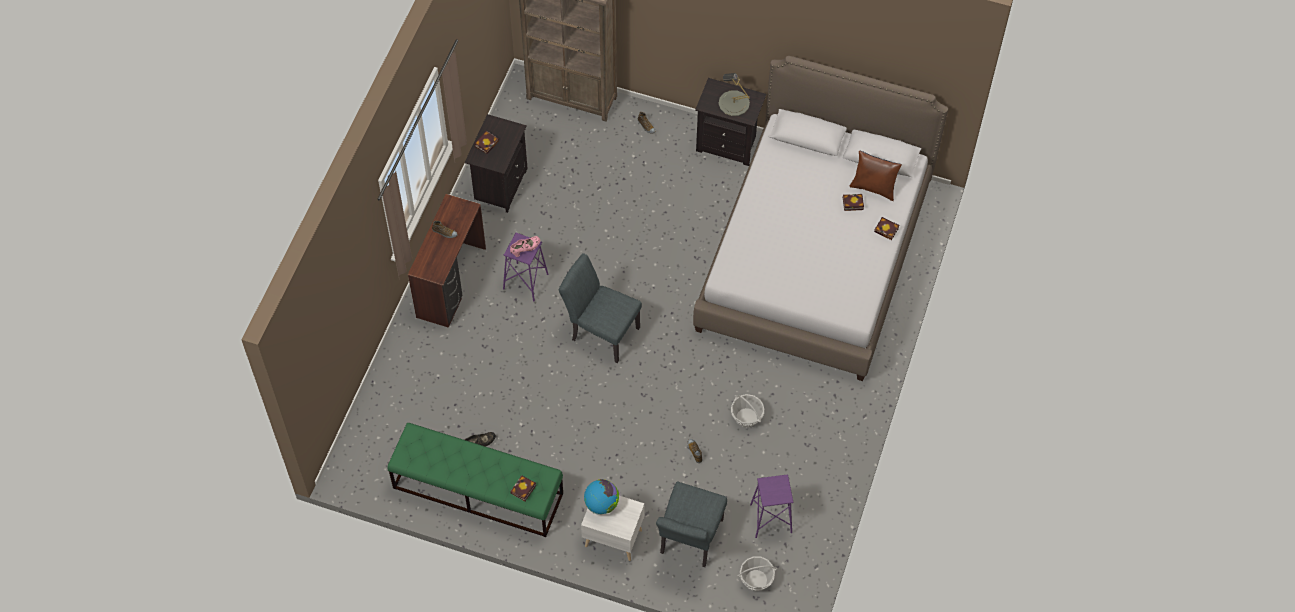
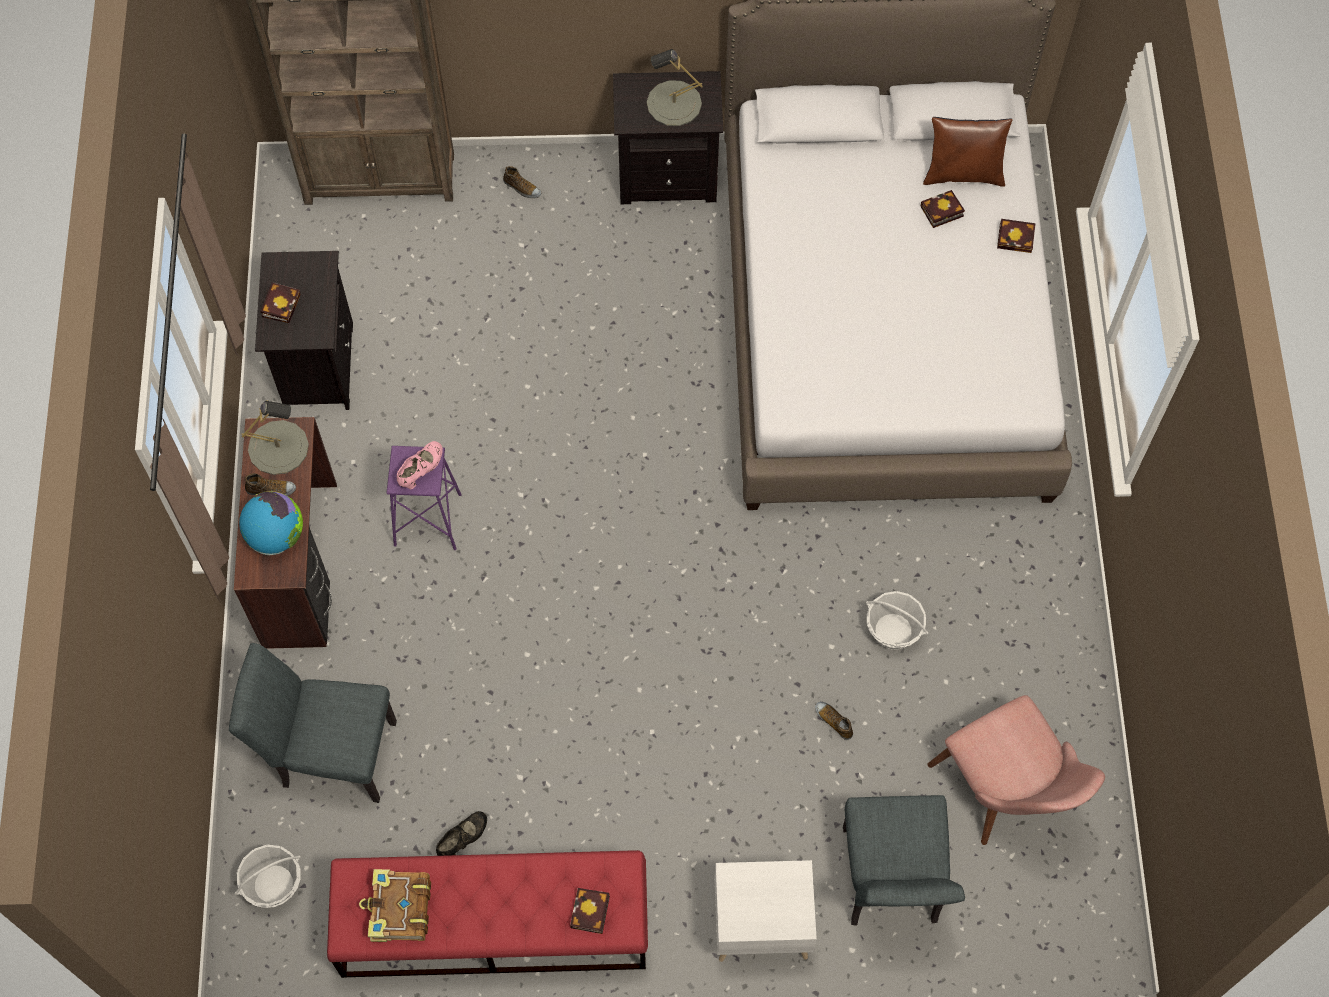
camera: 20 degrees left, 5 degrees up
green bench [387,423,563,537] -> red bench [327,850,648,978]
grey chair [559,253,642,363] -> grey chair moved to [229,643,397,803]
globe [584,479,619,515] -> globe moved to [239,491,303,555]
basket [737,556,777,591] -> basket moved to [234,845,301,908]
purple stool [750,474,793,538] -> pink chair [928,695,1105,845]
none -> grey table lamp [241,400,309,475]
none -> book [359,869,431,942]

